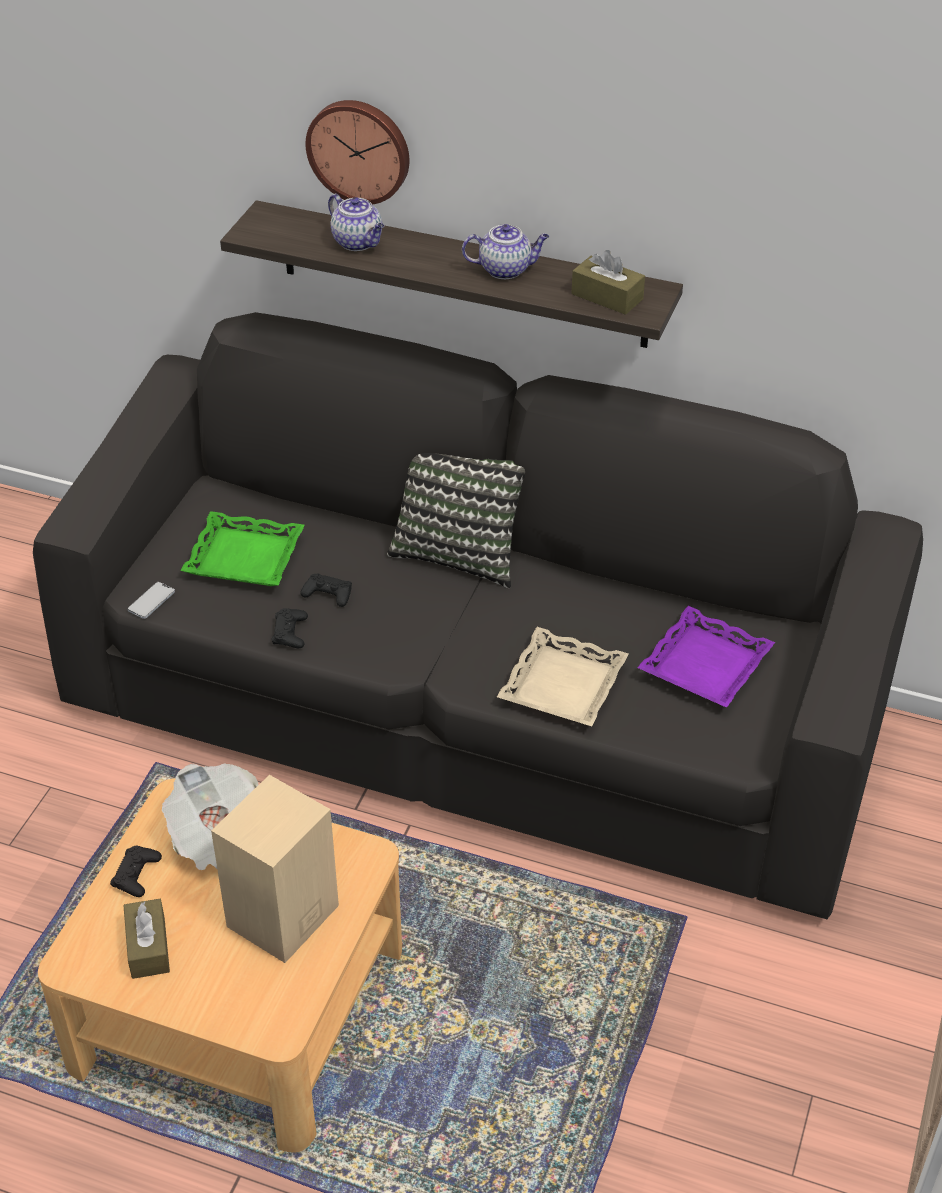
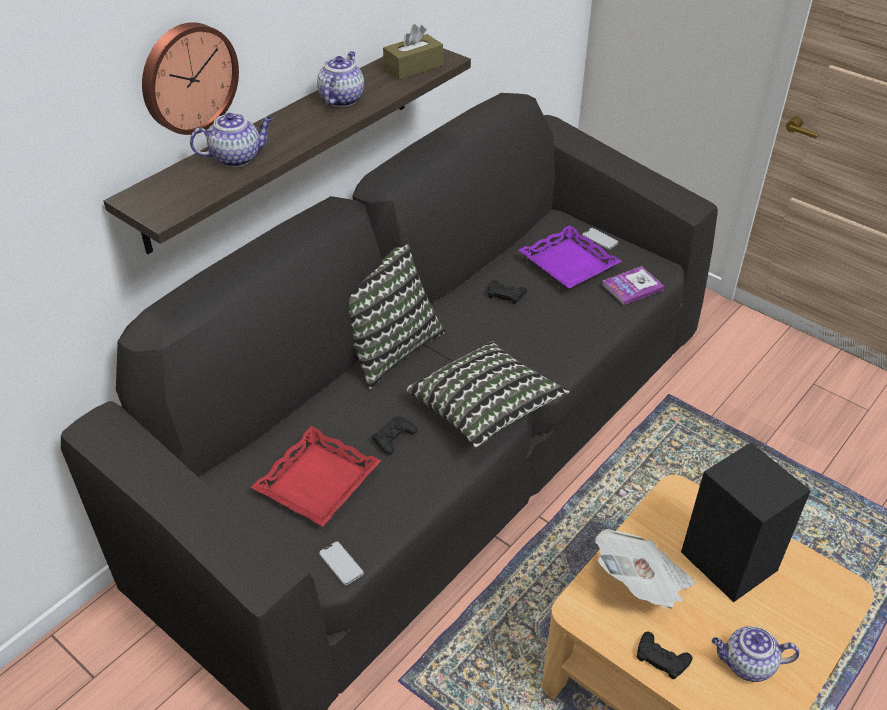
camera: 70 degrees left, 0 degrees up
brown tissue box [123,899,170,979] -> teapot [712,626,800,682]
green tray [181,511,305,586] -> red tray [250,426,381,527]
beige speaker [211,775,339,963] -> black speaker [681,443,811,602]
black game controller [272,608,308,648] -> black game controller moved to [488,280,527,304]
beige tray [497,627,629,726] -> none
none -> pillow [406,341,569,447]
none -> phone [582,228,619,250]
none -> book [602,266,664,305]

